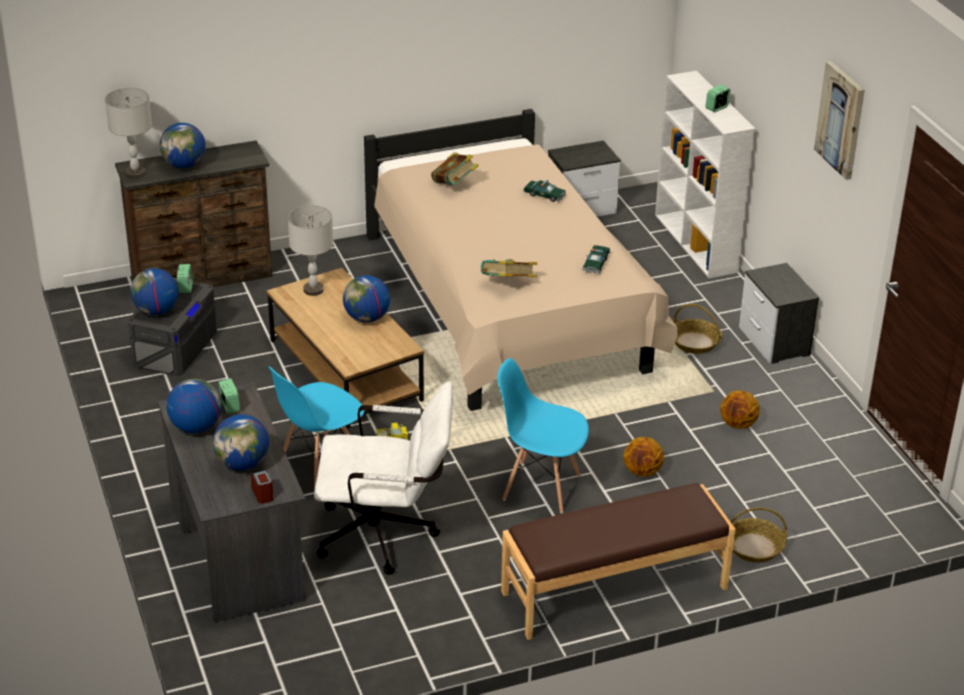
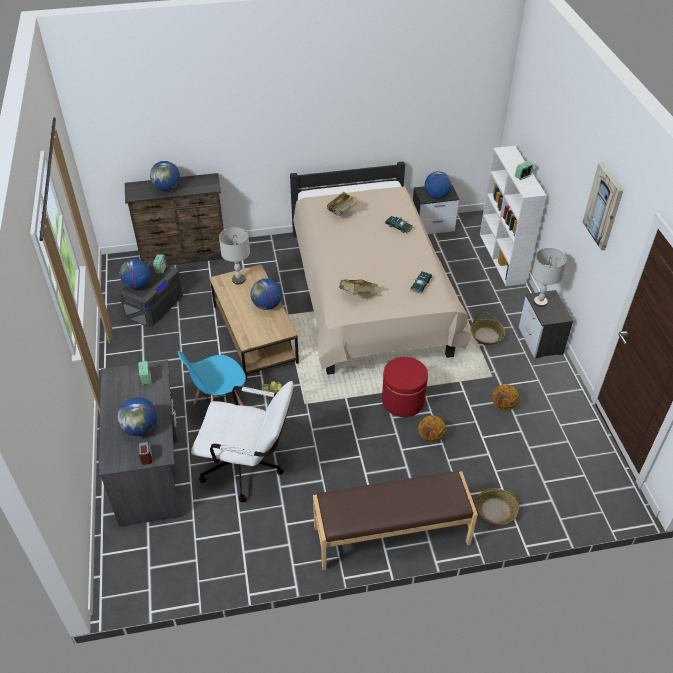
camera: 10 degrees right, 10 degrees up
grey table lamp [105,88,152,179] -> grey table lamp moved to [532,248,567,307]
globe [167,379,221,433] -> globe moved to [425,171,452,199]
blue chair [497,358,589,513] -> none
none -> red ottoman [382,357,428,417]

